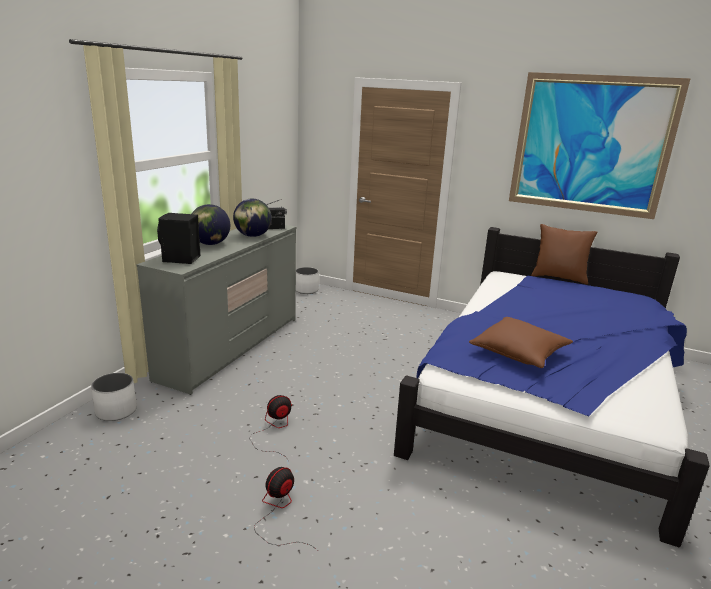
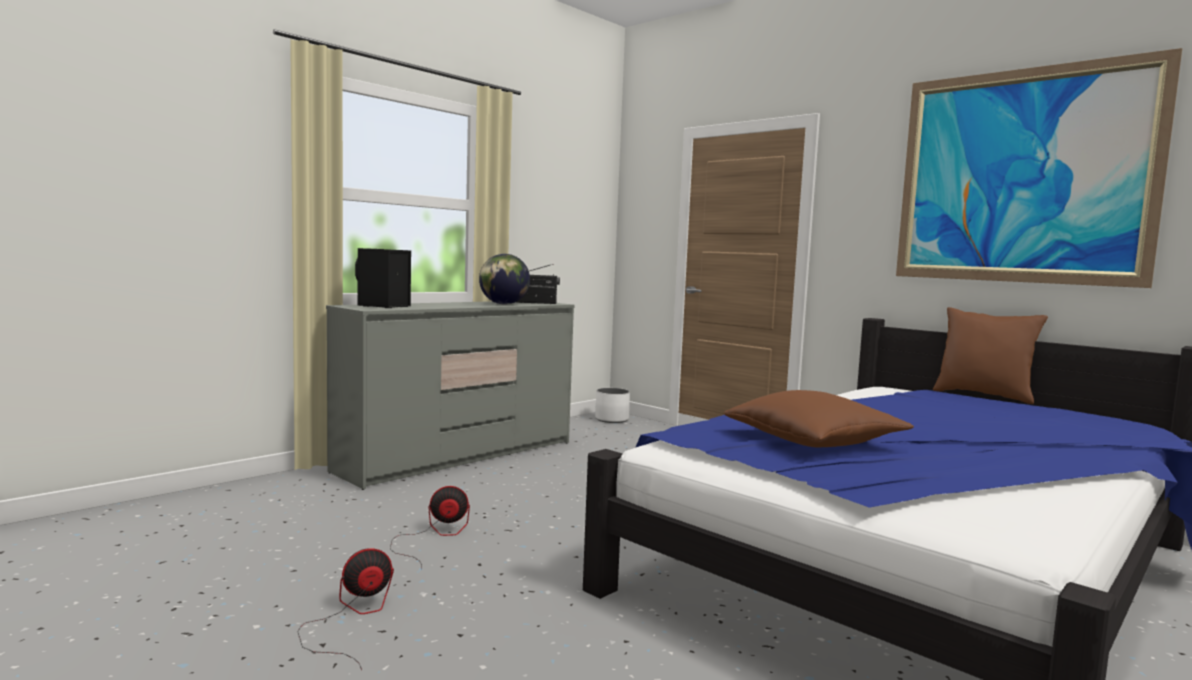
camera: 20 degrees right, 15 degrees down
white planter [91,373,137,421] -> none
globe [192,204,230,245] -> none

